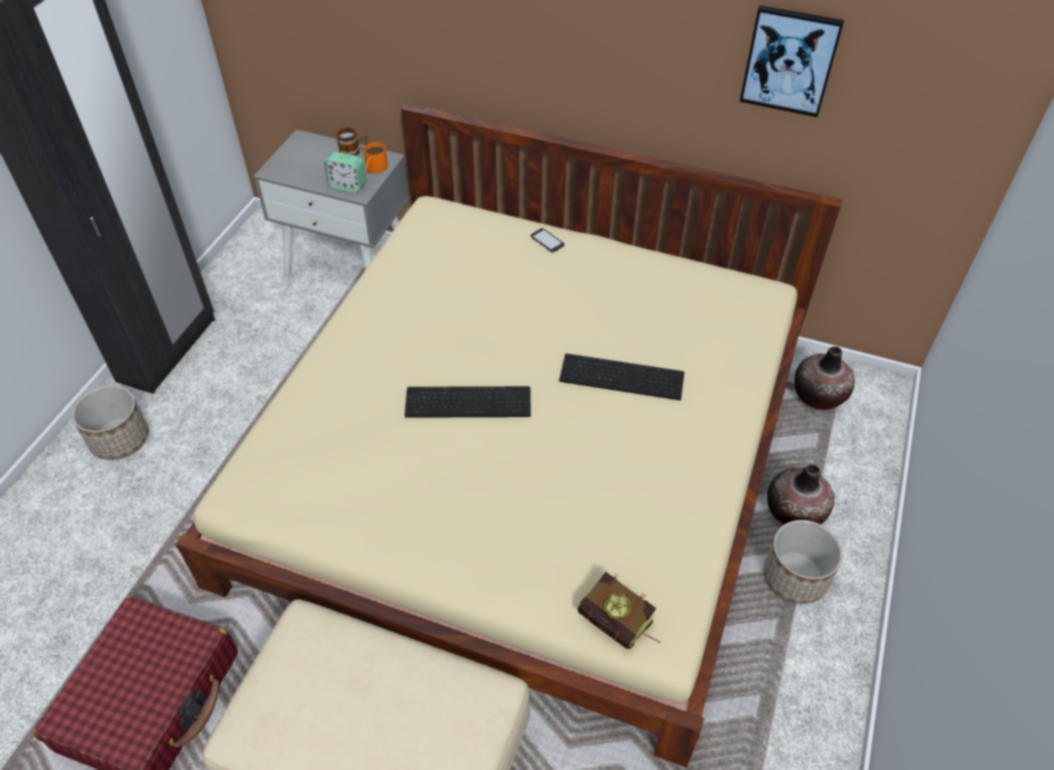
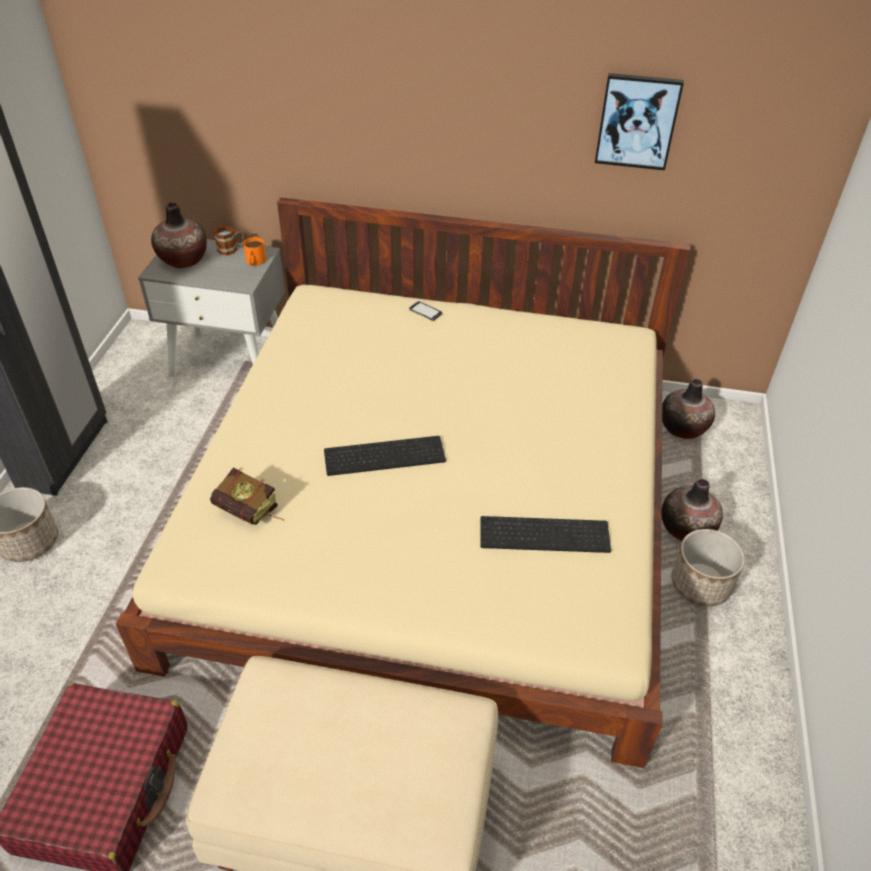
camera: 10 degrees left, 5 degrees down
alarm clock [324,152,366,193] -> none
keyboard [559,354,684,400] -> keyboard moved to [480,516,611,553]
book [578,572,661,649] -> book moved to [210,467,285,525]
none -> vase [151,202,207,268]

